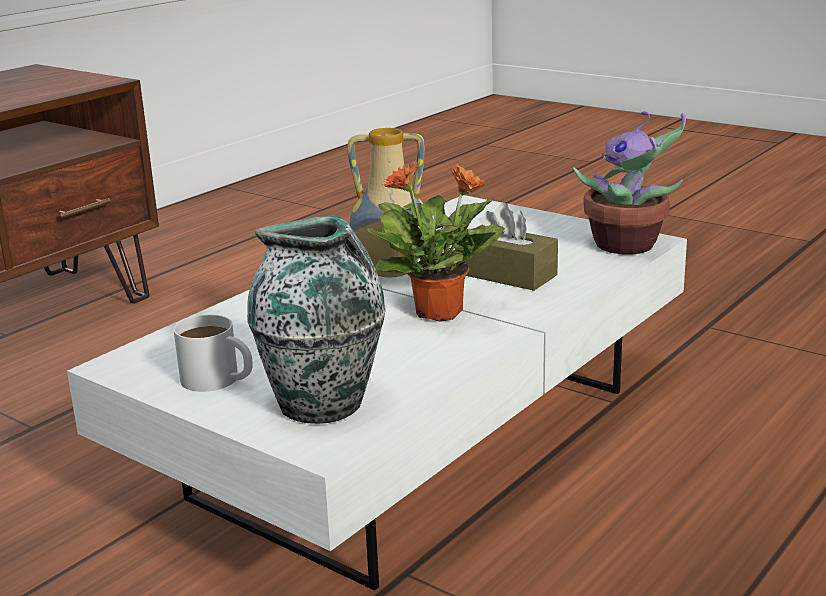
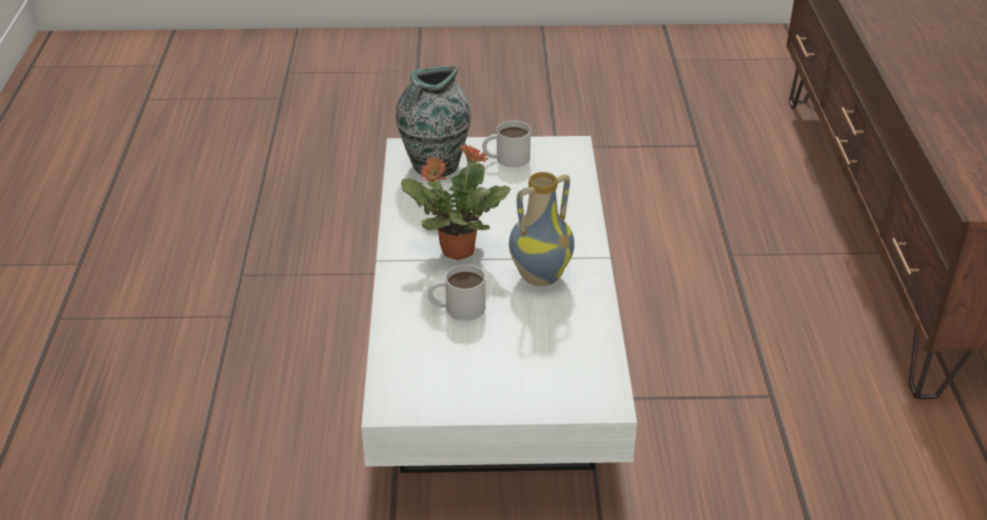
camera: 140 degrees right, 15 degrees up
brown tissue box [463,203,558,291] -> white mug [428,264,486,320]
potted plant [573,111,686,255] -> none

